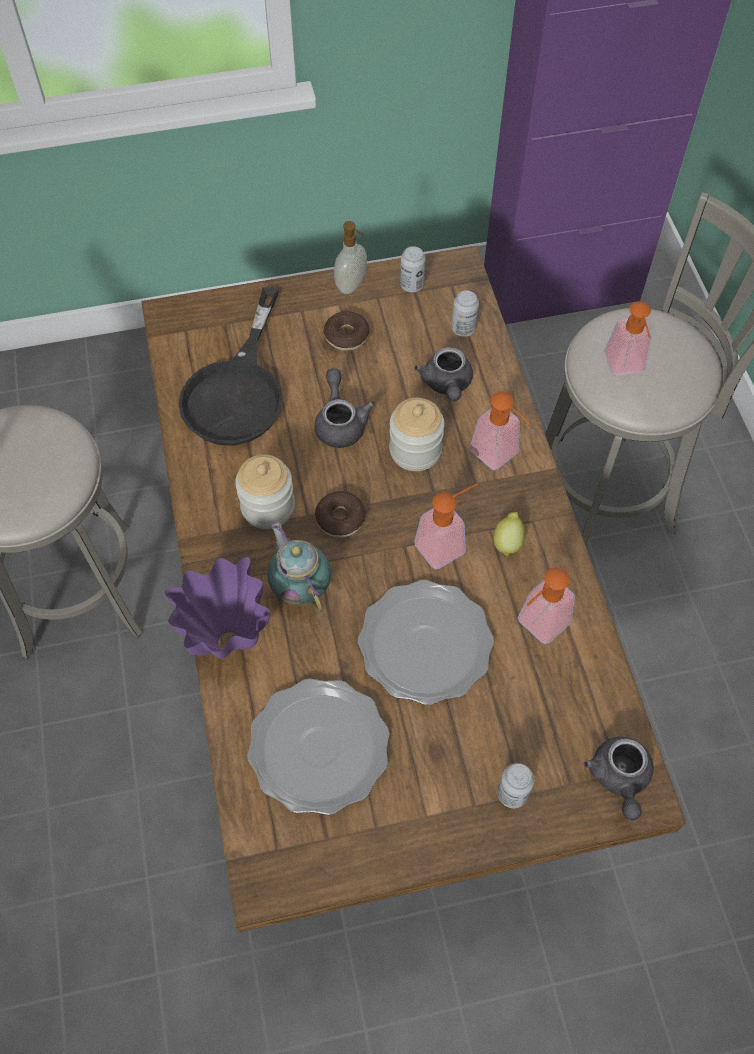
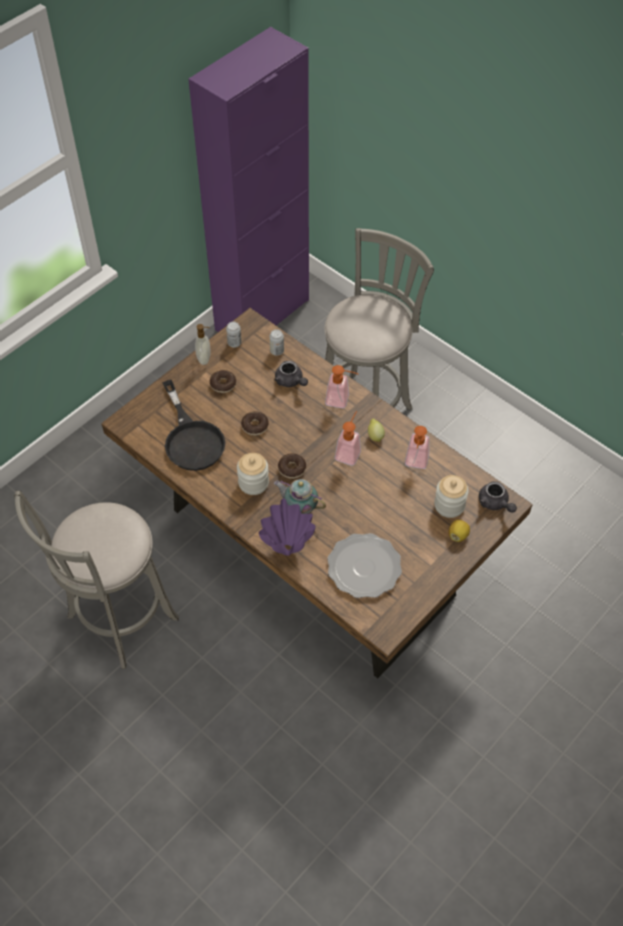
camera: 35 degrees left, 5 degrees down
grey teapot [314,368,375,448] -> donut [241,411,269,436]
plate [358,580,494,705] -> none
jar [389,398,444,471] -> jar moved to [434,475,469,518]
can [497,763,534,808] -> lemon [449,520,470,542]
soap dispenser [604,301,651,376] -> none

